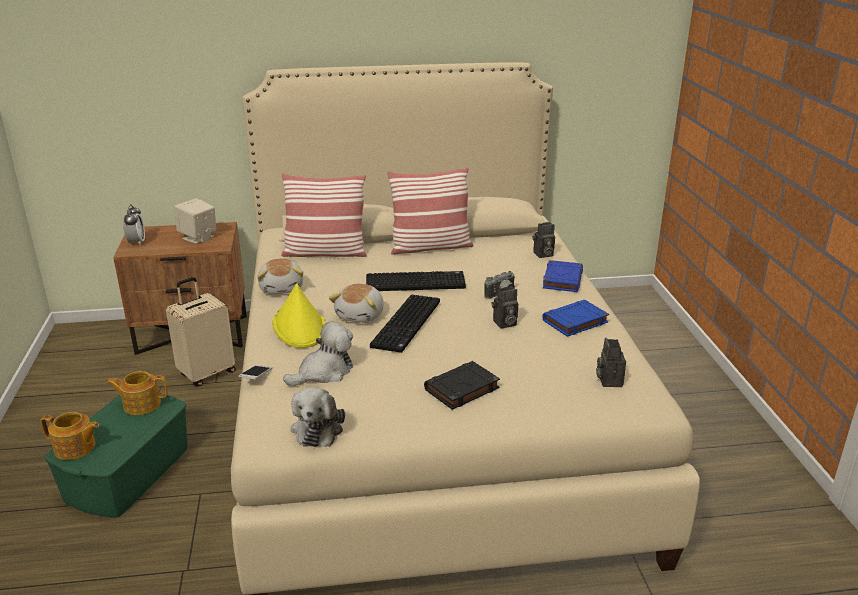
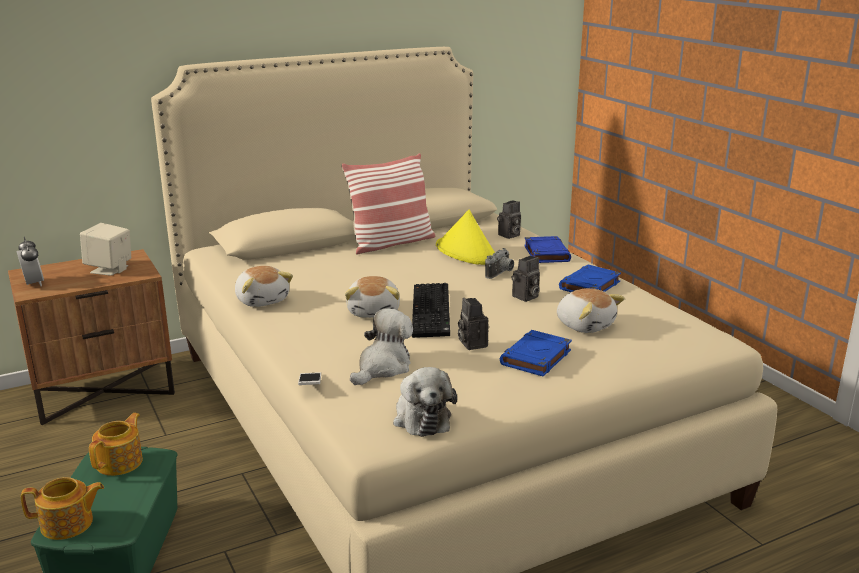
camera: 20 degrees left, 5 degrees down
teapot [107,371,168,415] -> teapot turned 135 degrees clockwise [89,413,143,476]
beige suitcase [166,277,236,386] -> none
yellow hat [272,283,325,348] -> yellow hat moved to [436,210,495,265]
pillow [281,173,367,257] -> none
keyboard [366,271,466,291] -> none
black book [424,361,500,410] -> blue book [500,330,572,376]
camera [596,338,626,387] -> camera moved to [458,298,489,350]
none -> plush toy [557,288,625,333]

